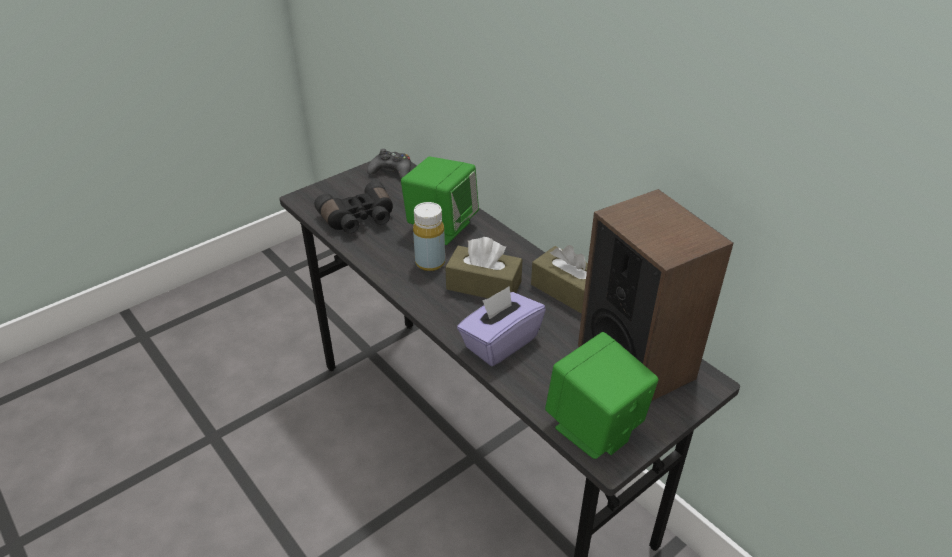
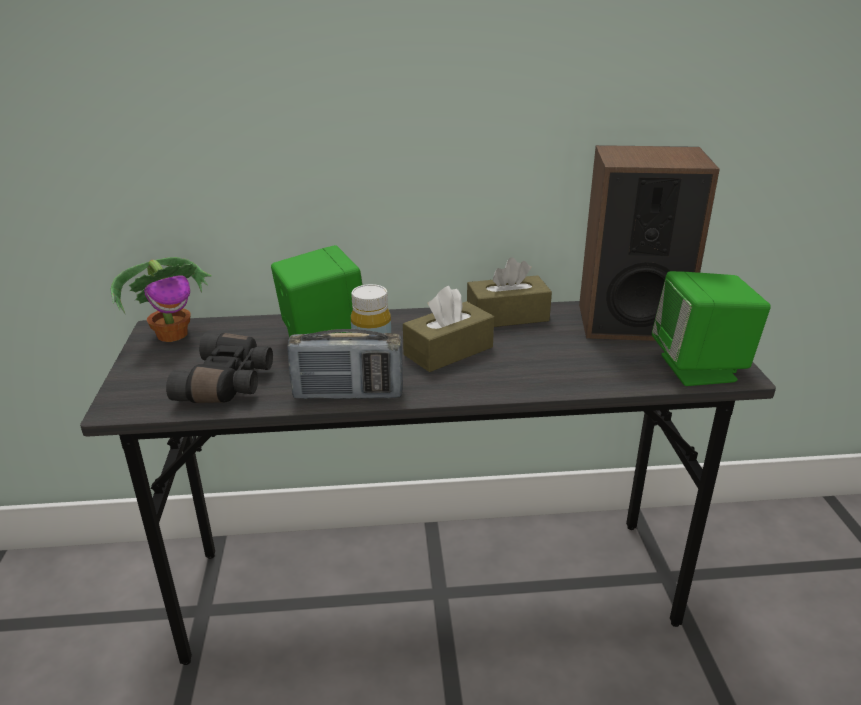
camera: 55 degrees left, 10 degrees down
black game controller [367,149,411,179] -> potted plant [111,257,212,342]
purple tissue box [457,286,546,366] -> none
none -> radio [287,329,403,400]

